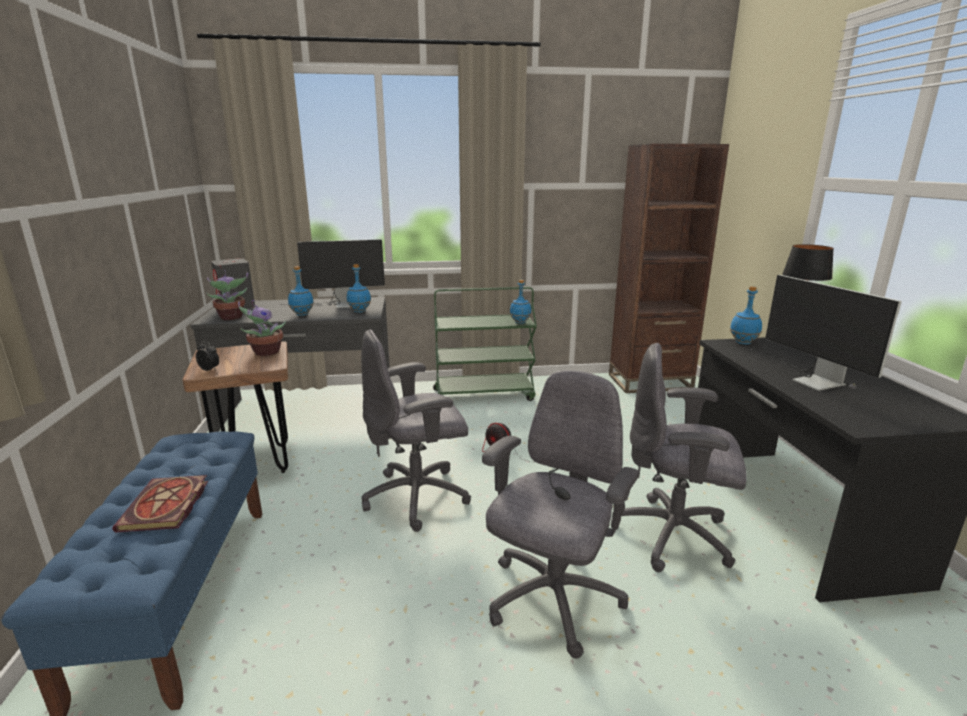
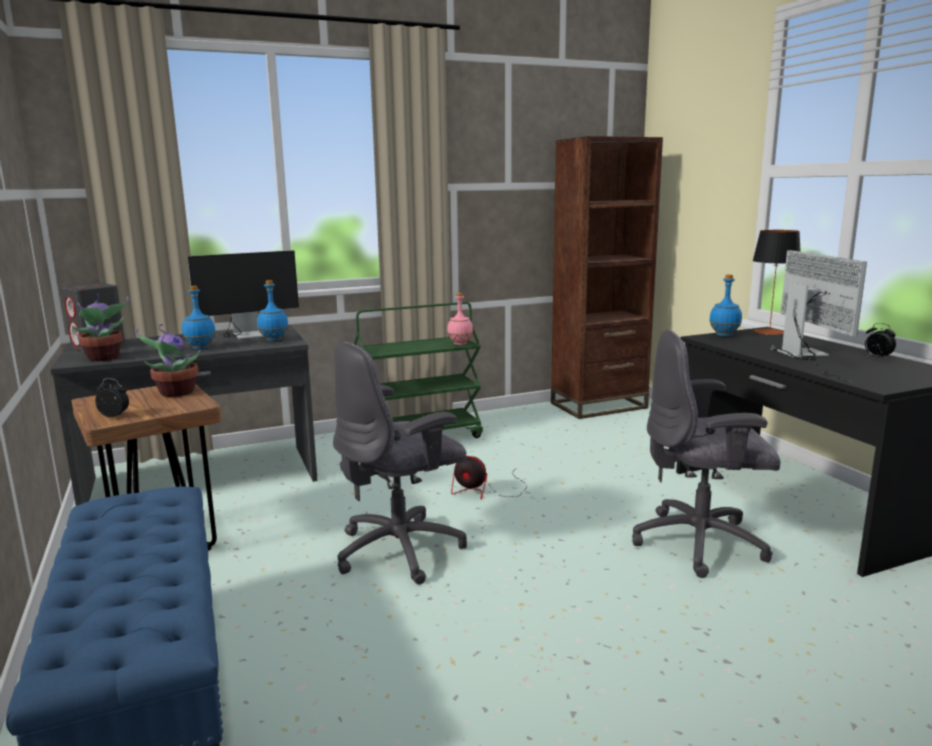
camera: 15 degrees left, 5 degrees down
book [112,475,208,532] -> none
grey office chair [482,370,640,659] -> none
blue bottle [510,280,531,324] -> pink bottle [447,293,473,345]
monitor [750,275,902,391] -> monitor turned 150 degrees counterclockwise [771,250,867,382]
none -> alarm clock [865,323,896,359]

